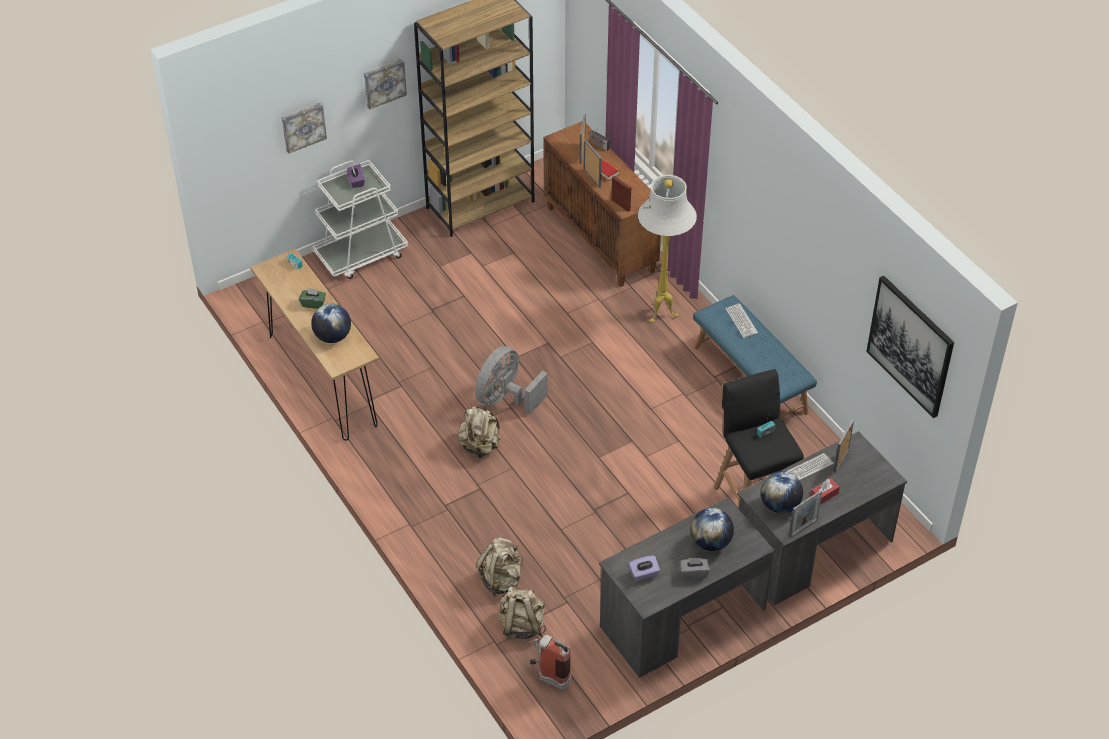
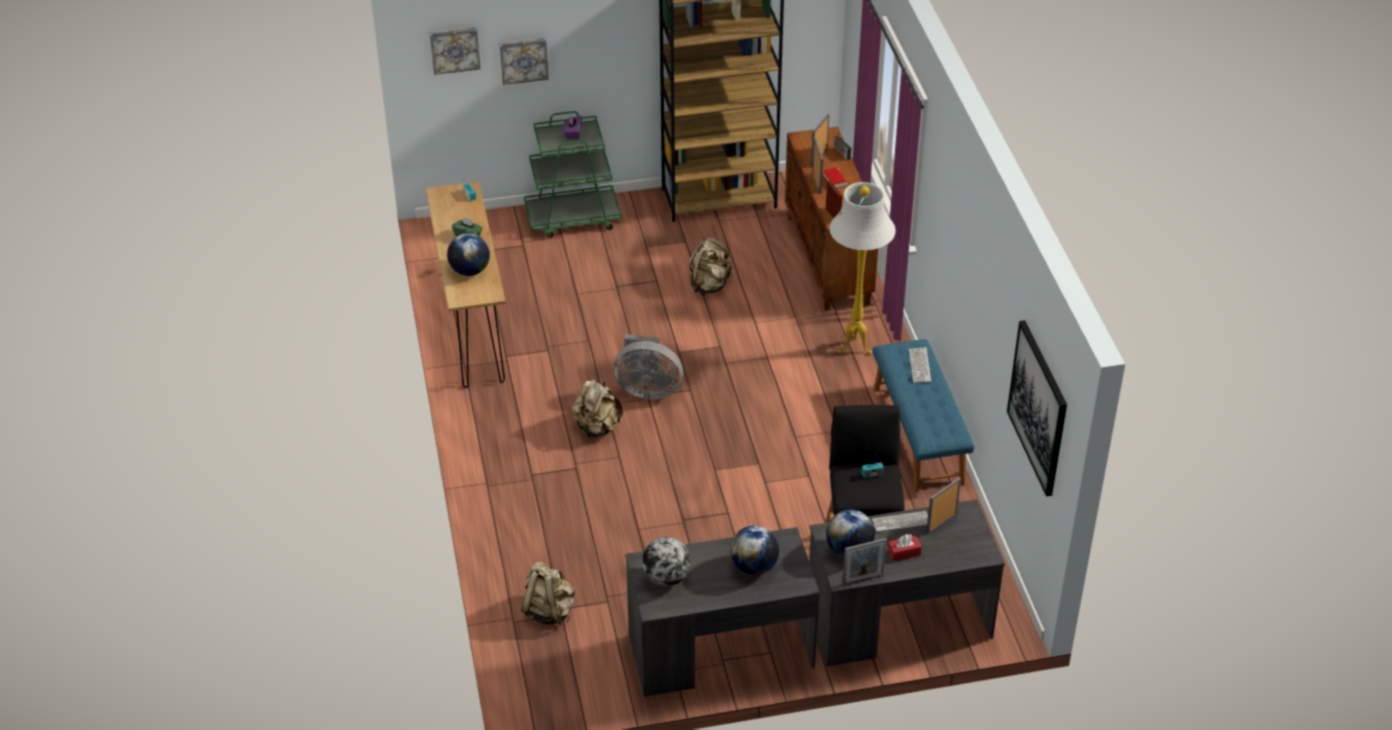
camera: 20 degrees right, 5 degrees down
white cart [313,160,408,279] -> green cart [524,111,622,238]
picture [364,59,407,110] -> picture moved to [430,27,480,75]
grey fan [475,346,548,415] -> grey fan turned 135 degrees counterclockwise [614,334,683,400]
beige backpack [476,538,523,597] -> beige backpack moved to [689,238,732,295]
fire extinguisher [530,635,571,690] -> none
purple tissue box [629,556,660,581] -> globe [642,537,691,587]
grey tissue box [680,558,710,579] -> none

